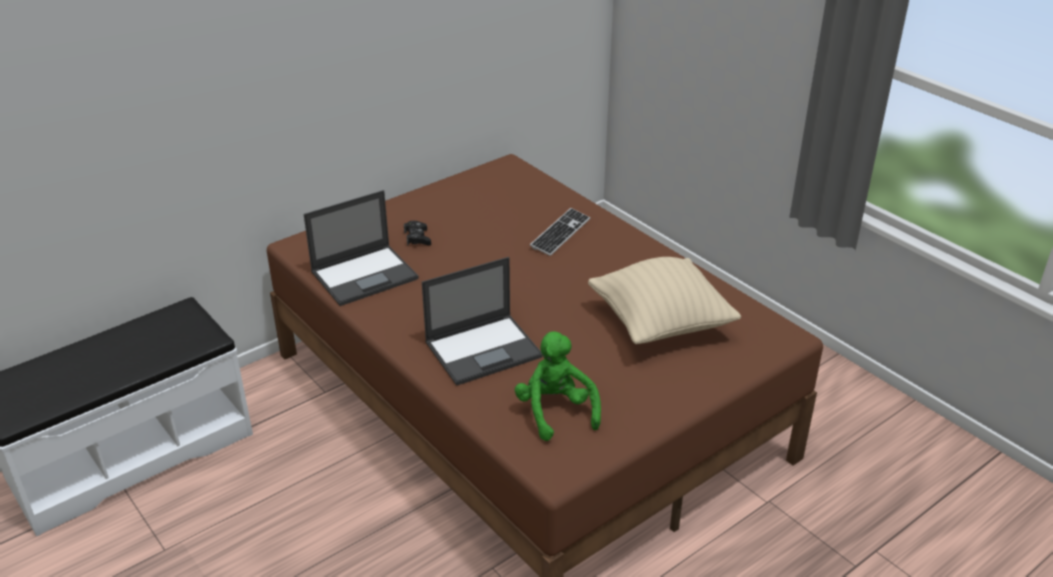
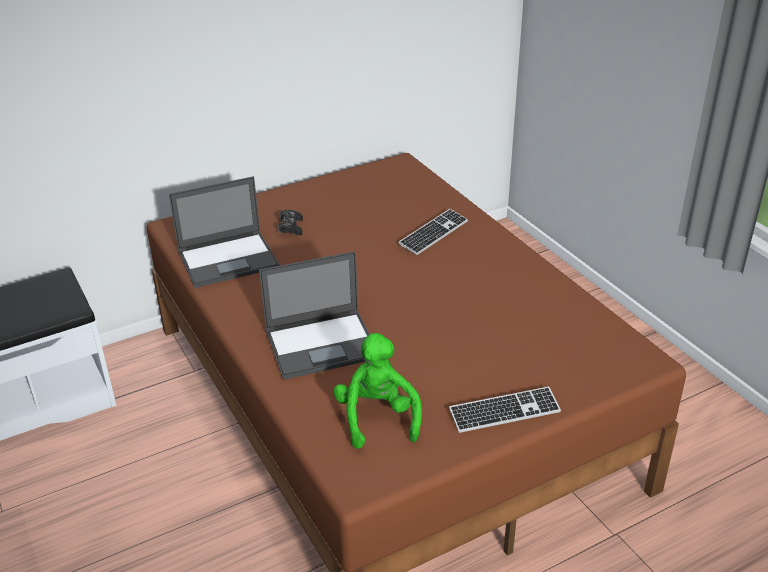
camera: 10 degrees right, 0 degrees up
beige pillow [588,257,741,344] -> none
none -> keyboard [449,387,561,433]

